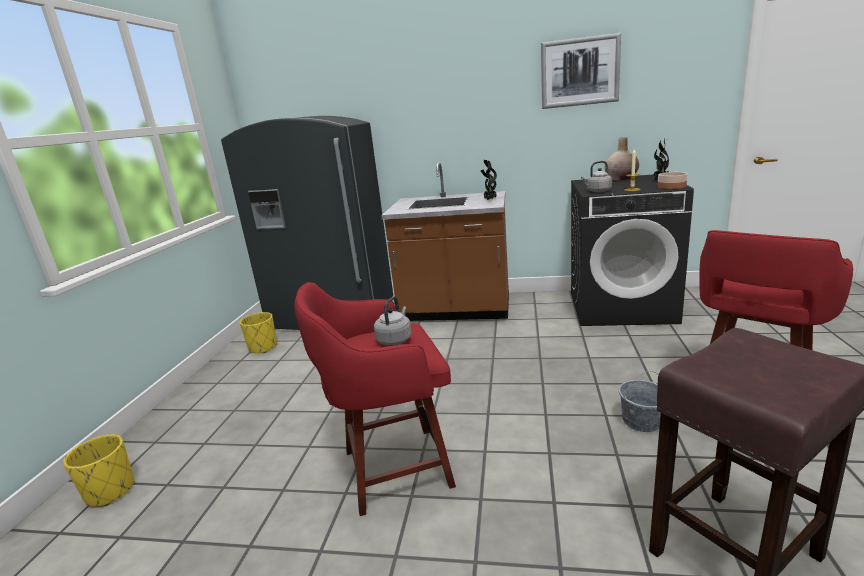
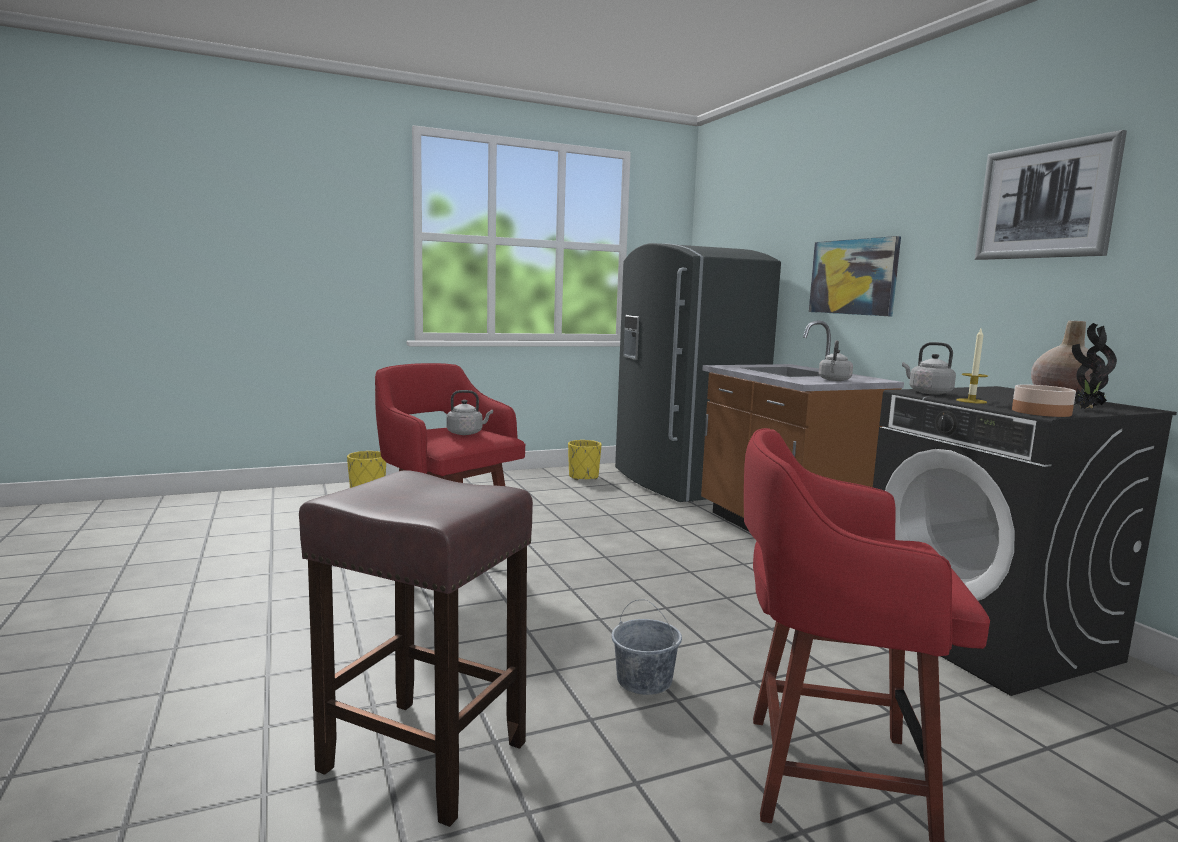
camera: 55 degrees right, 10 degrees down
potted plant [481,160,497,200] -> grey kettle [819,340,853,381]
none -> picture [809,236,901,316]

